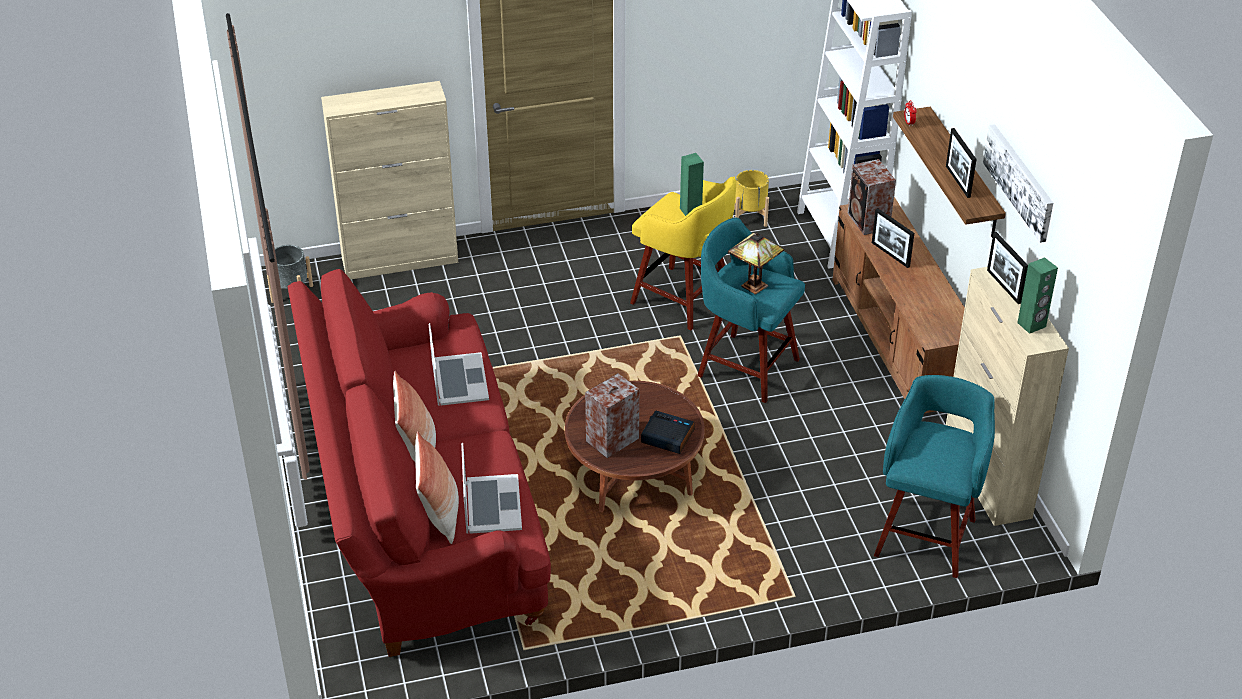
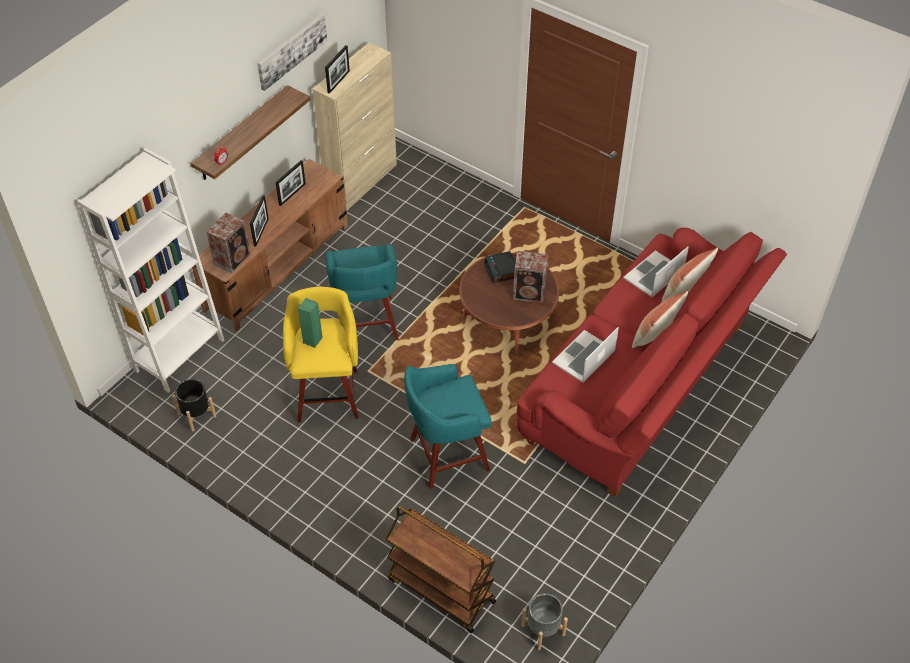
camera: 130 degrees left, 10 degrees up
beige cabinet [321,81,458,280] -> brown cart [385,506,496,633]
table lamp [728,233,785,294] -> none
yellow planter [734,170,769,227] -> black planter [172,379,216,431]
turquoise stool [874,375,995,578] -> turquoise stool moved to [404,364,492,489]
picture frame [946,128,977,198] -> picture frame moved to [275,160,306,206]
green speaker [1017,257,1058,334] -> none

